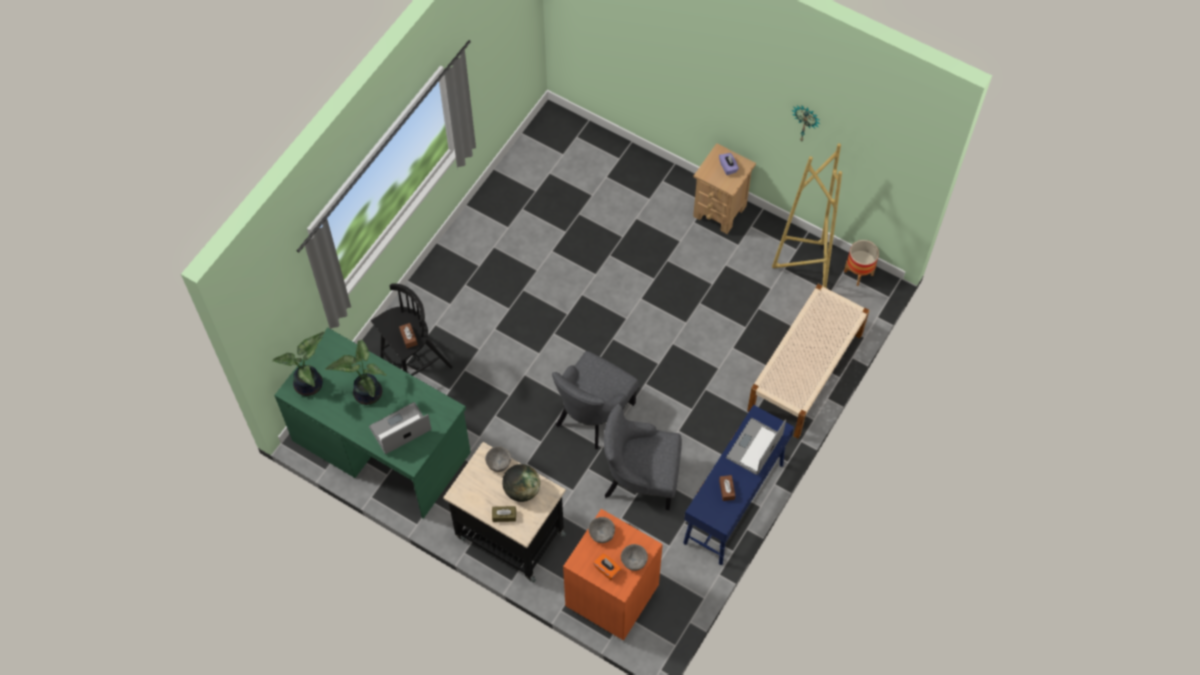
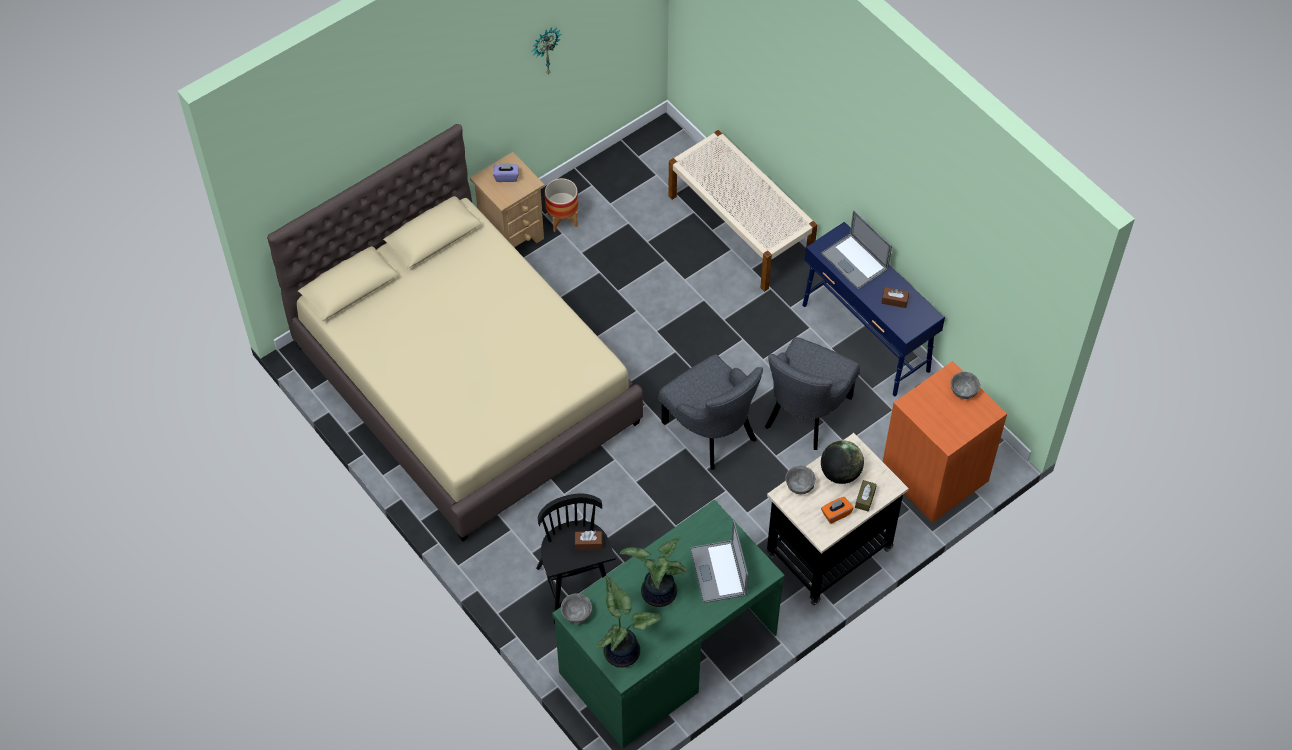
camera: 70 degrees left, 5 degrees down
grey bowl [588,517,615,543] -> grey bowl moved to [561,594,592,624]
orange tissue box [593,554,621,580] -> orange tissue box moved to [821,497,854,524]
yellow clothes rack [772,143,842,288] -> none
planter [844,240,879,286] -> planter moved to [545,178,578,232]
none -> beige bed [267,124,643,542]

